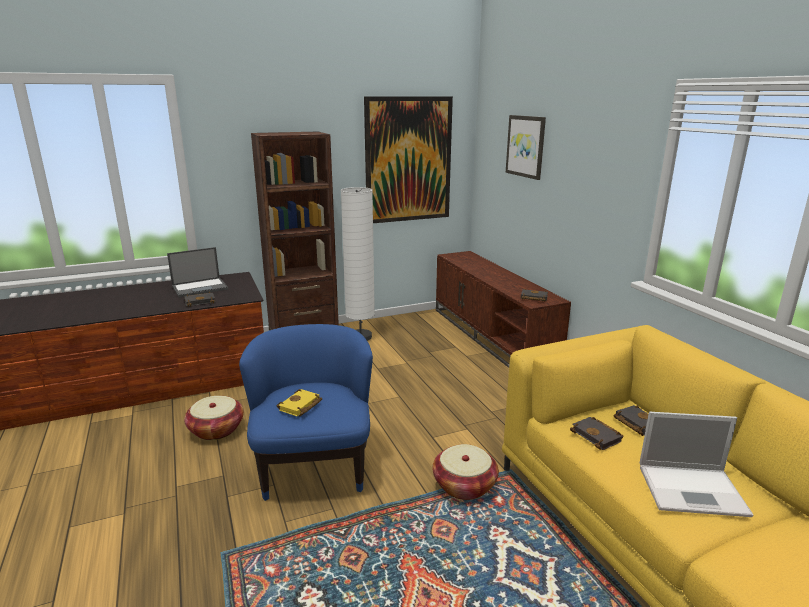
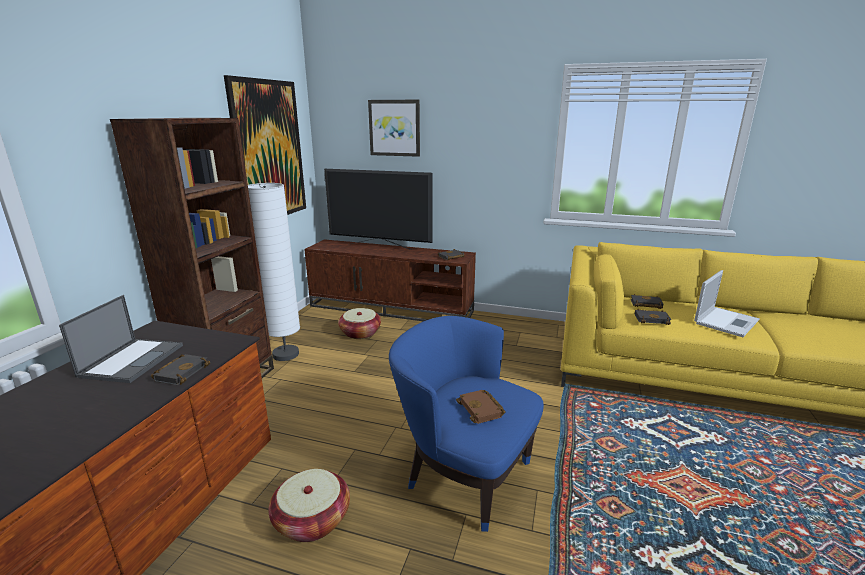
camera: 50 degrees left, 0 degrees up
yellow book [277,389,322,416] -> brown book [456,390,505,424]
basket [432,444,499,500] -> basket moved to [338,308,381,339]
none -> television [324,169,433,250]

